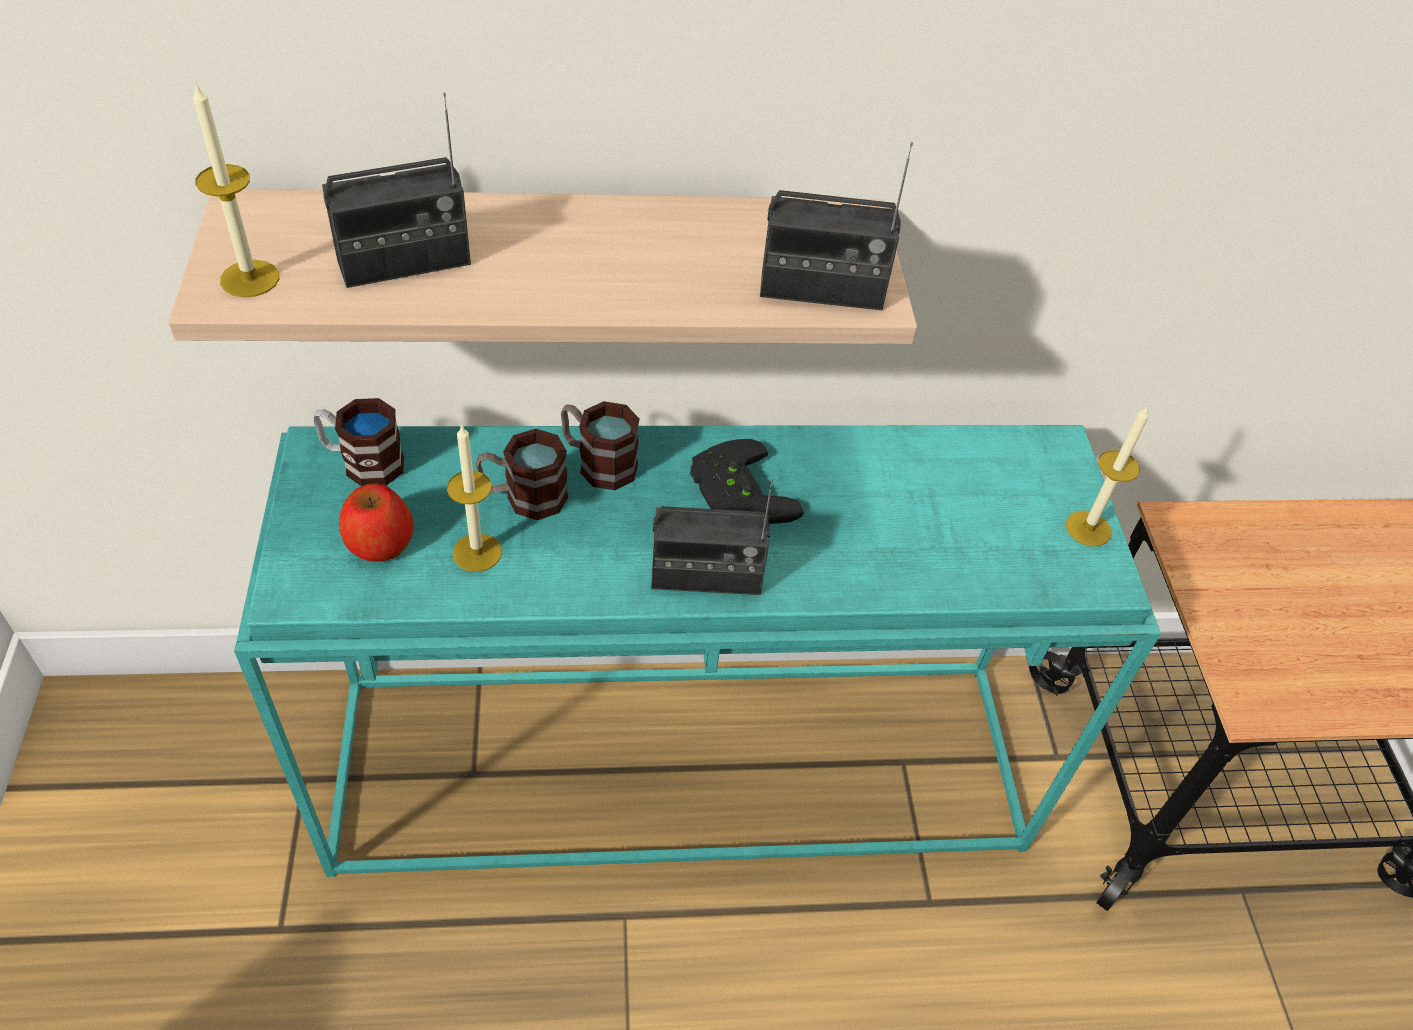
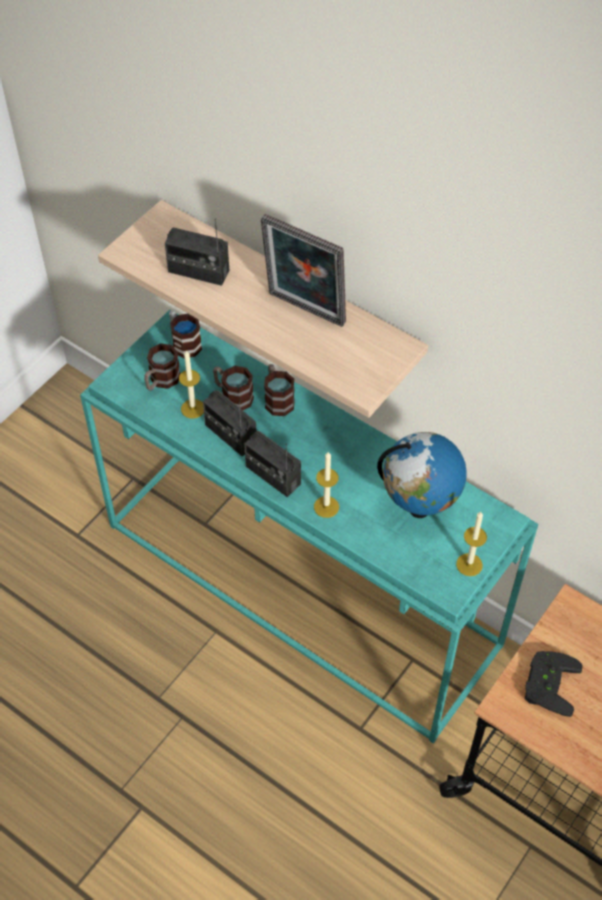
camera: 45 degrees right, 5 degrees up
candle [193,82,279,298] -> candle moved to [314,452,339,518]
apple [339,483,414,562] -> mug [144,343,181,391]
black game controller [690,439,804,524] -> black game controller moved to [525,651,582,717]
radio [760,142,913,310] -> radio moved to [203,390,256,456]
none -> picture frame [261,214,346,327]
none -> globe [377,432,467,518]

